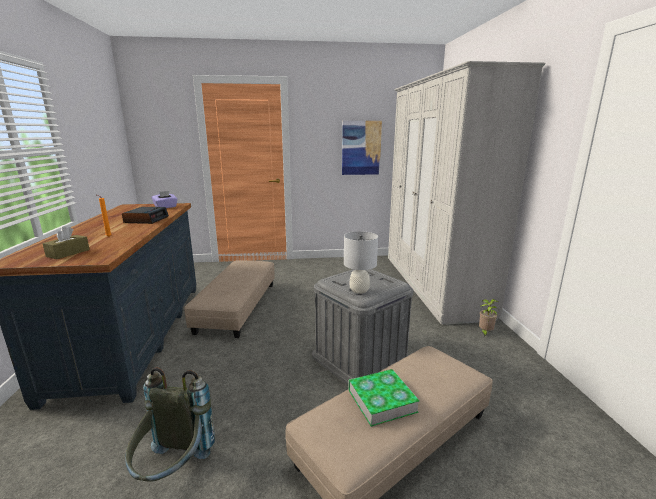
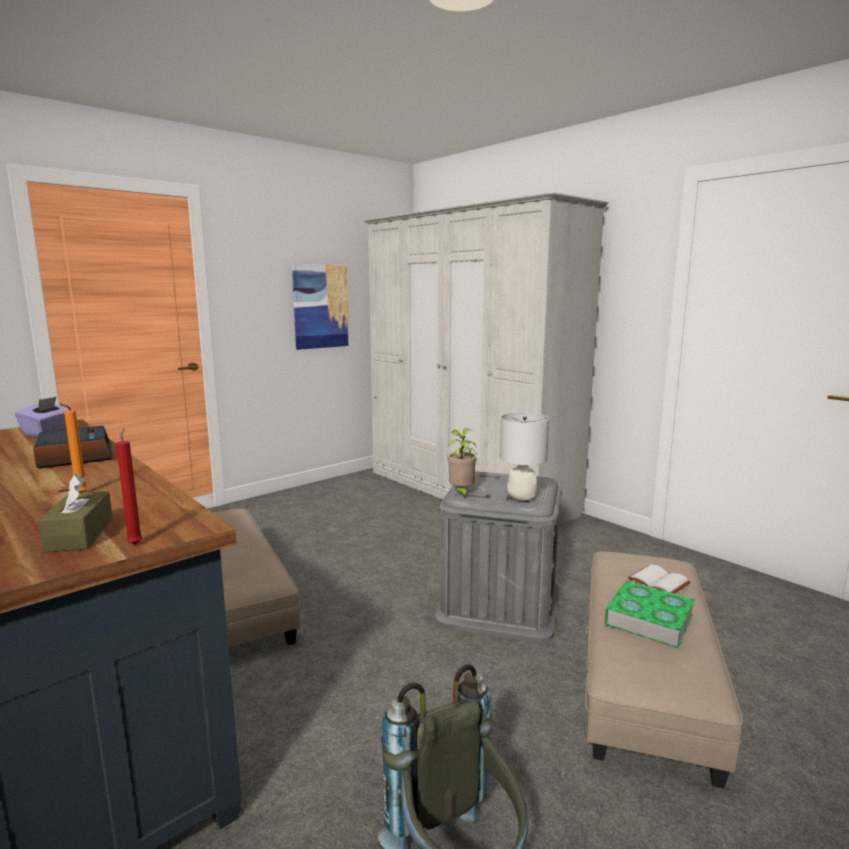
camera: 35 degrees left, 5 degrees down
potted plant [479,299,498,337] -> potted plant moved to [448,428,477,499]
none -> red candle [116,428,143,545]
none -> white book [628,564,691,593]

